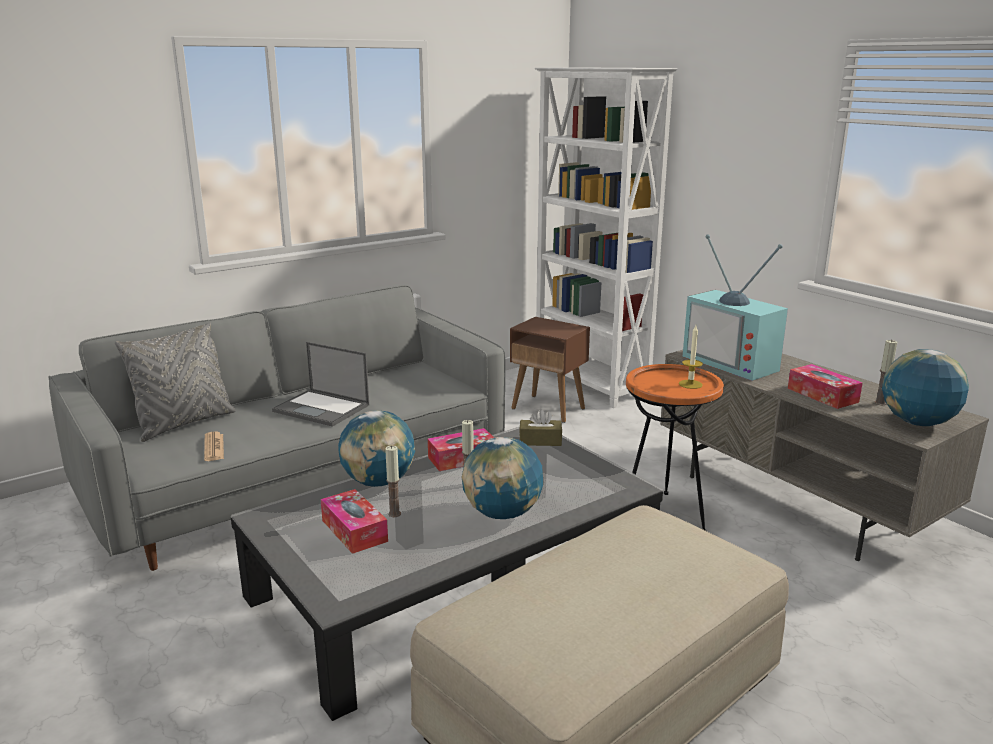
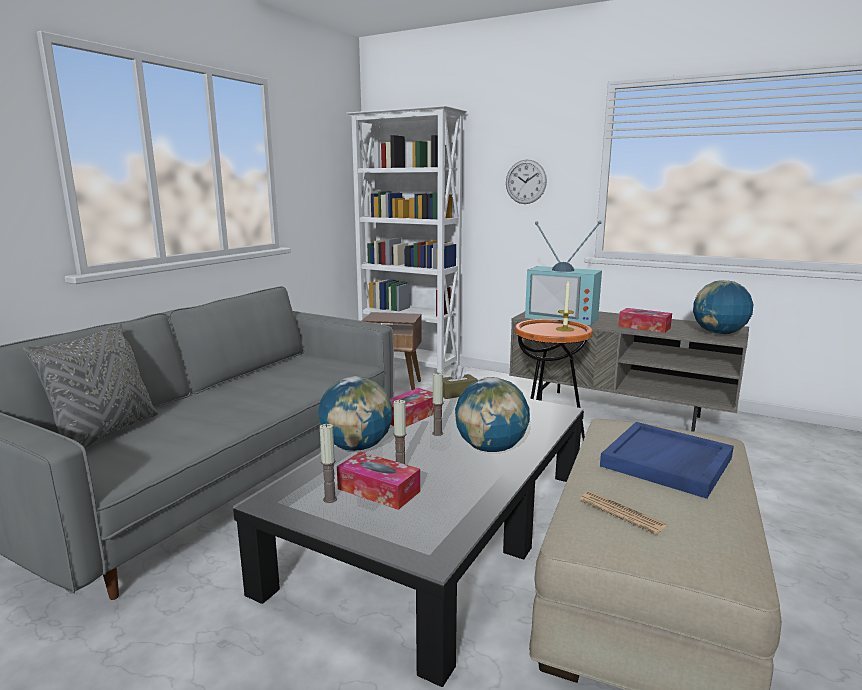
camera: 25 degrees left, 5 degrees down
newspaper [204,432,224,461] -> newspaper moved to [580,491,668,535]
laptop [272,342,369,427] -> none
candle [875,340,897,405] -> candle moved to [320,424,337,503]
none -> wall clock [506,160,547,204]
none -> blue tray [600,422,734,499]

